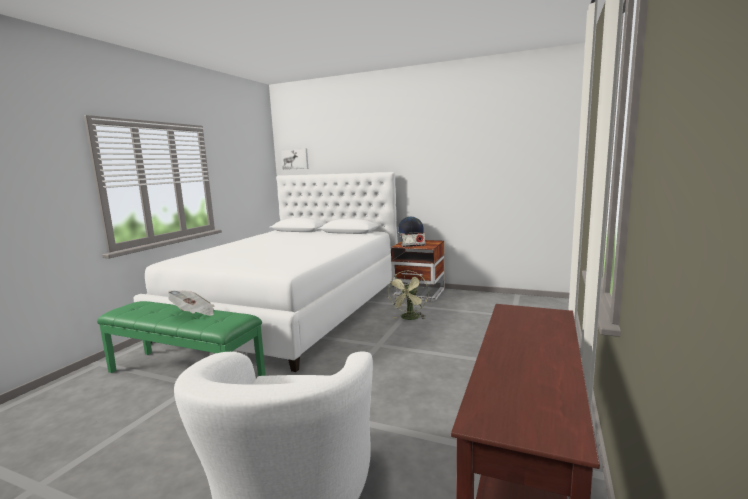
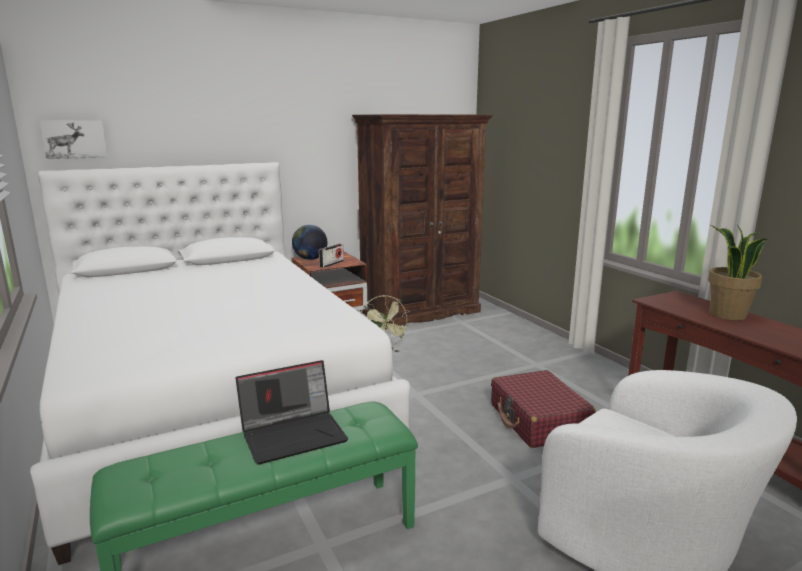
camera: 50 degrees left, 5 degrees up
newspaper [168,290,215,316] -> laptop [236,360,348,465]
none -> brown wardrobe [352,114,493,330]
none -> red suitcase [491,370,596,448]
none -> potted plant [708,225,767,321]

